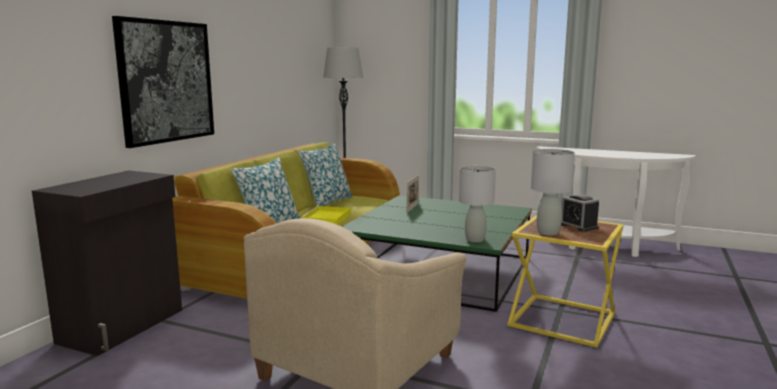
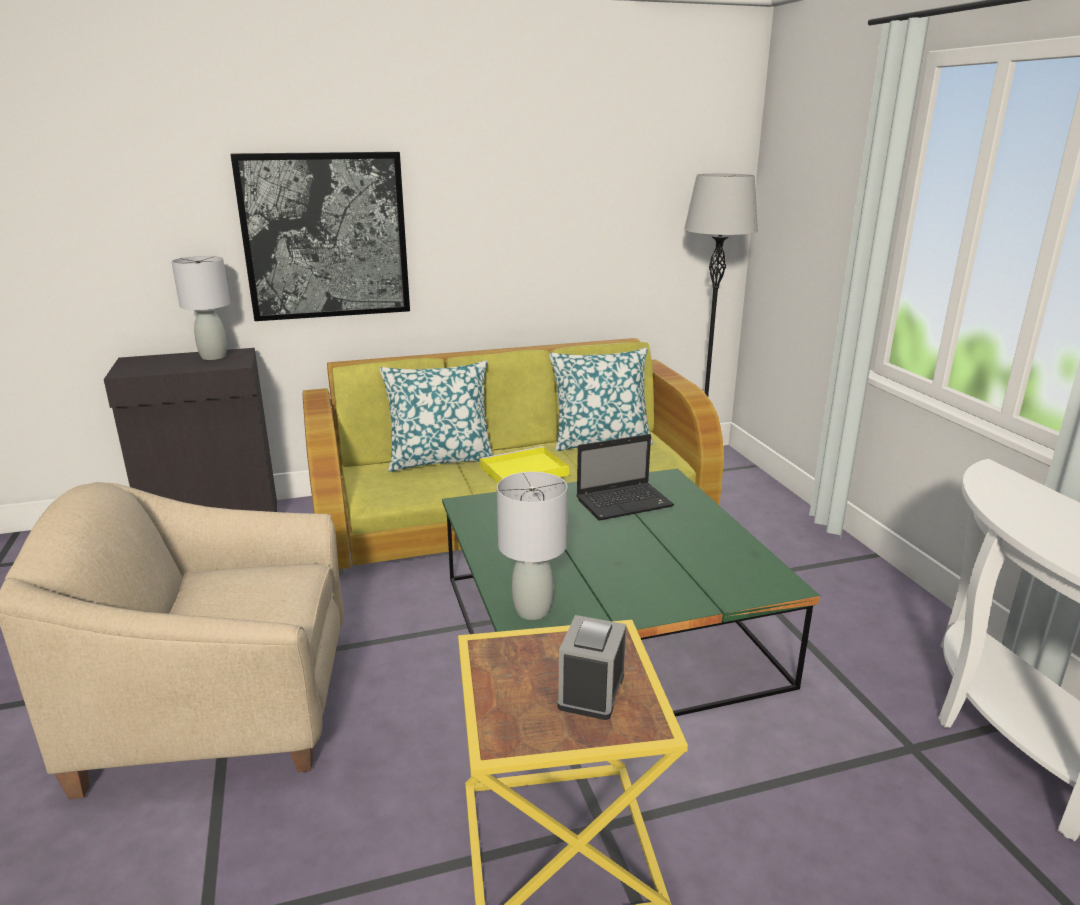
camera: 50 degrees right, 10 degrees up
picture frame [407,175,419,213] -> laptop [576,434,674,521]
grey table lamp [531,149,575,236] -> grey table lamp moved to [171,256,230,360]

